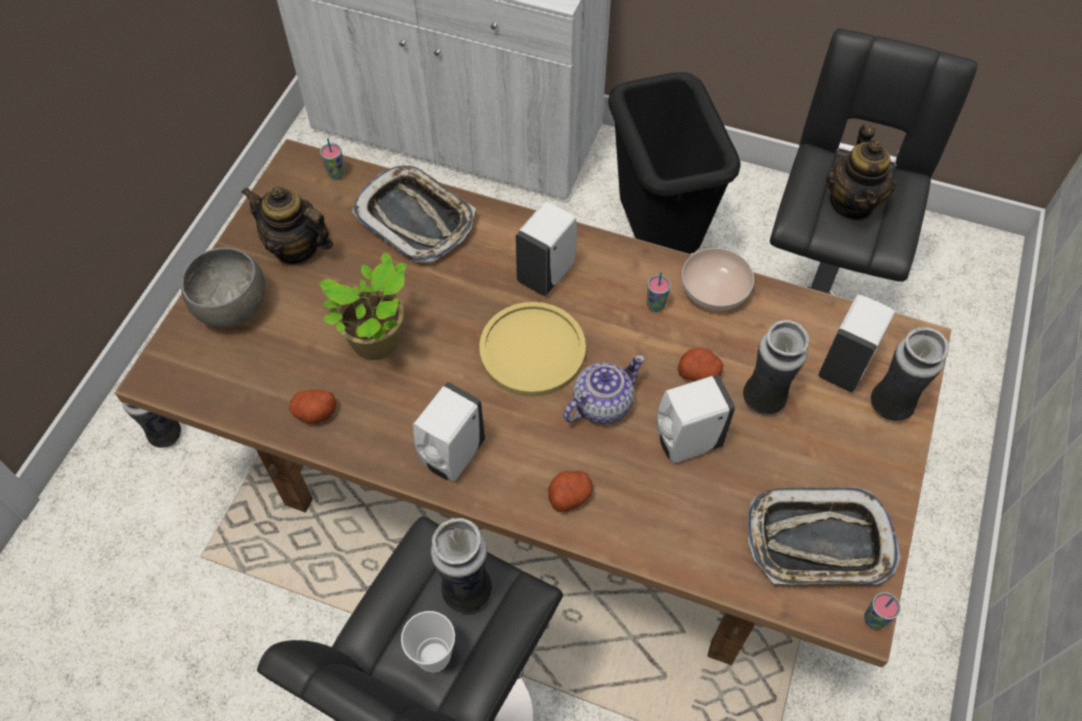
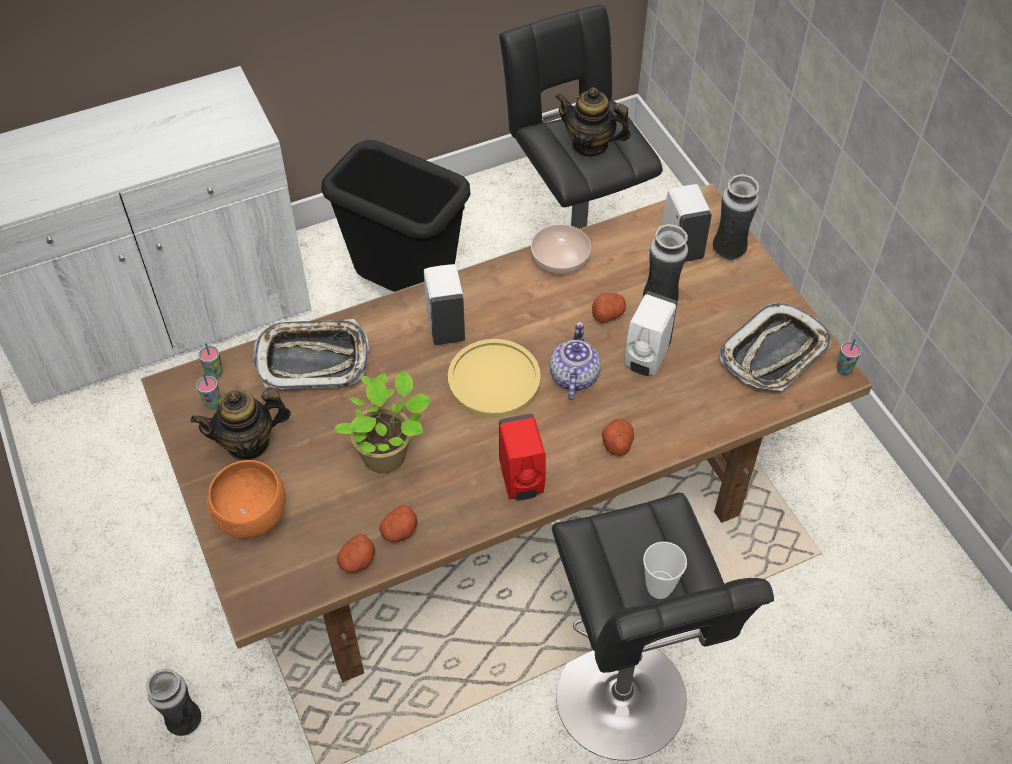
camera: 45 degrees left, 5 degrees down
grey bowl [181,247,265,327] -> orange bowl [207,460,286,539]
white soap dispenser [413,382,485,482] -> red soap dispenser [499,414,546,501]
vase [431,518,492,613] -> none
cup [647,272,671,312] -> cup moved to [196,373,221,410]
teapot [826,124,896,221] -> teapot turned 150 degrees clockwise [555,87,631,158]
none -> potato [337,534,375,573]

